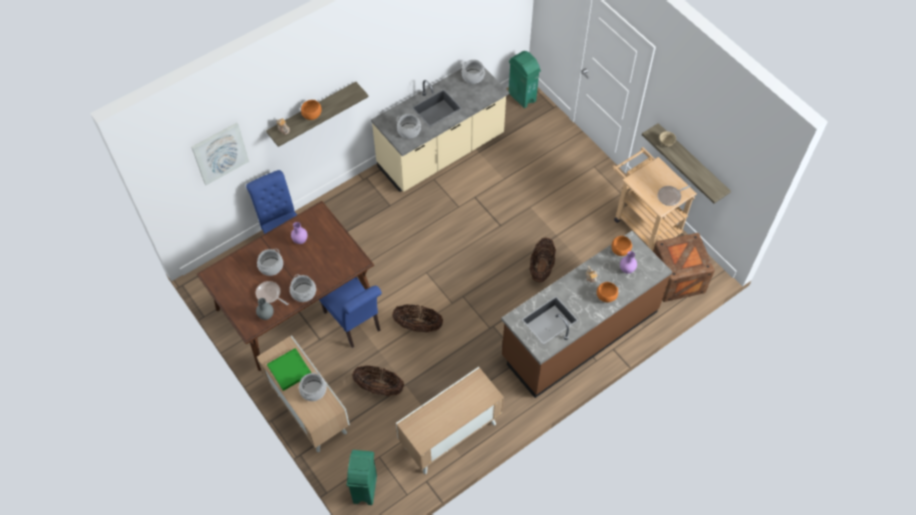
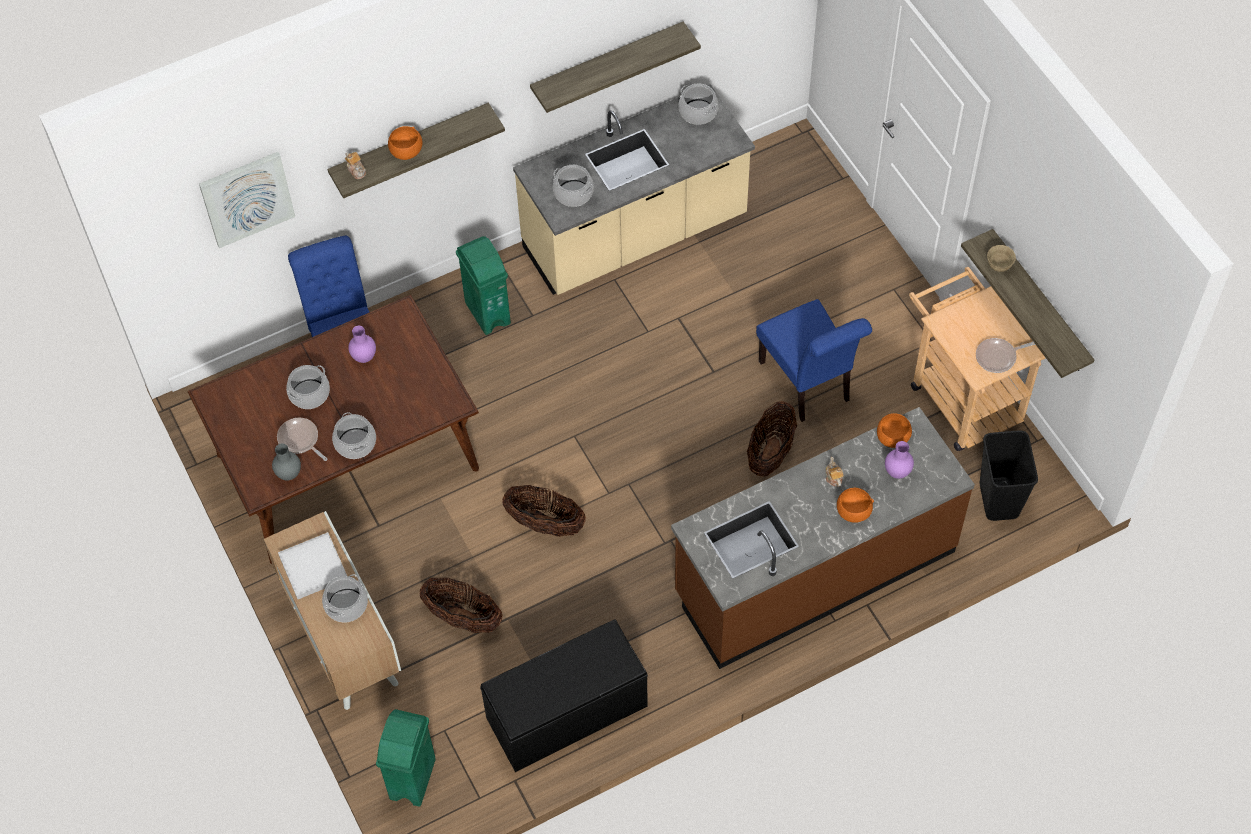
camera: 10 degrees right, 0 degrees up
green tray [267,348,311,391] -> white tray [278,532,347,599]
blue chair [319,277,382,348] -> blue chair moved to [756,299,872,422]
cabinet [396,367,504,474] -> black bench [480,620,648,772]
green trash can [509,51,541,108] -> green trash can moved to [456,237,511,335]
crate [653,233,715,302] -> black trash can [980,430,1038,521]
none -> shelf [530,22,701,113]

